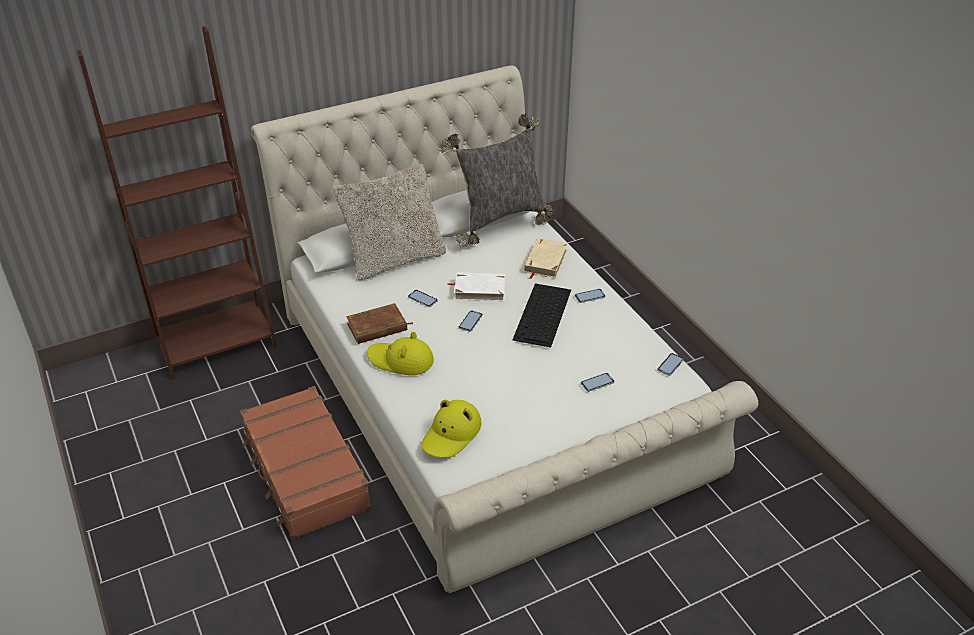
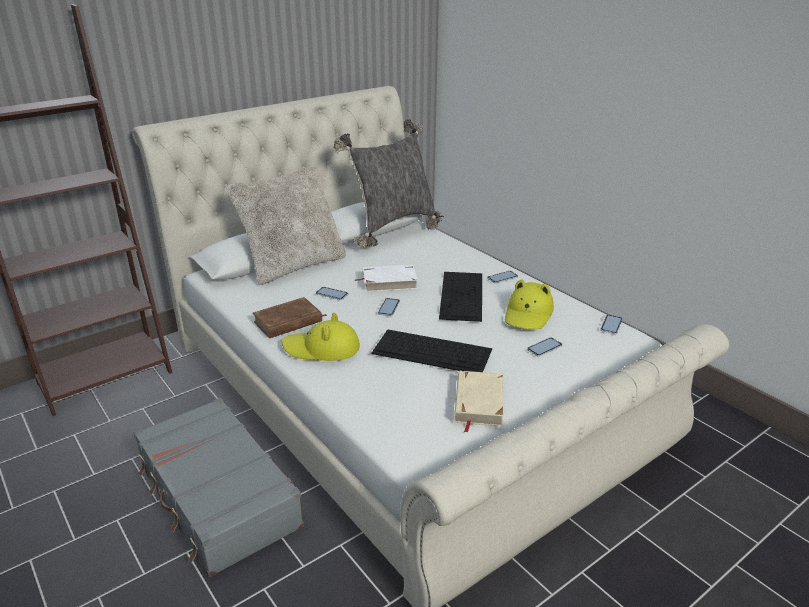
camera: 10 degrees left, 10 degrees down
brown suitcase [240,386,371,539] -> grey suitcase [134,398,304,577]
yellow hat [421,399,482,458] -> yellow hat moved to [505,279,554,330]
beige book [524,238,567,279] -> beige book moved to [454,371,504,433]
none -> keyboard [371,329,492,372]

